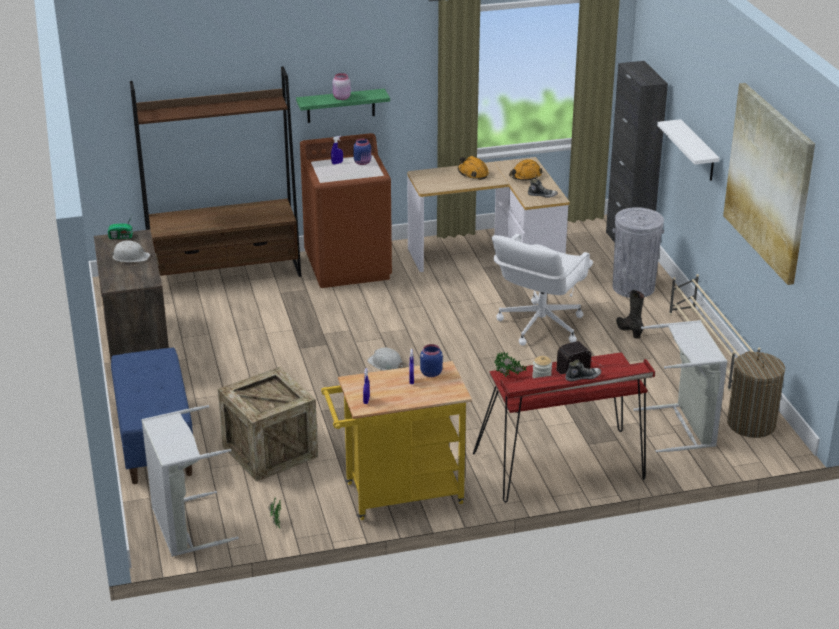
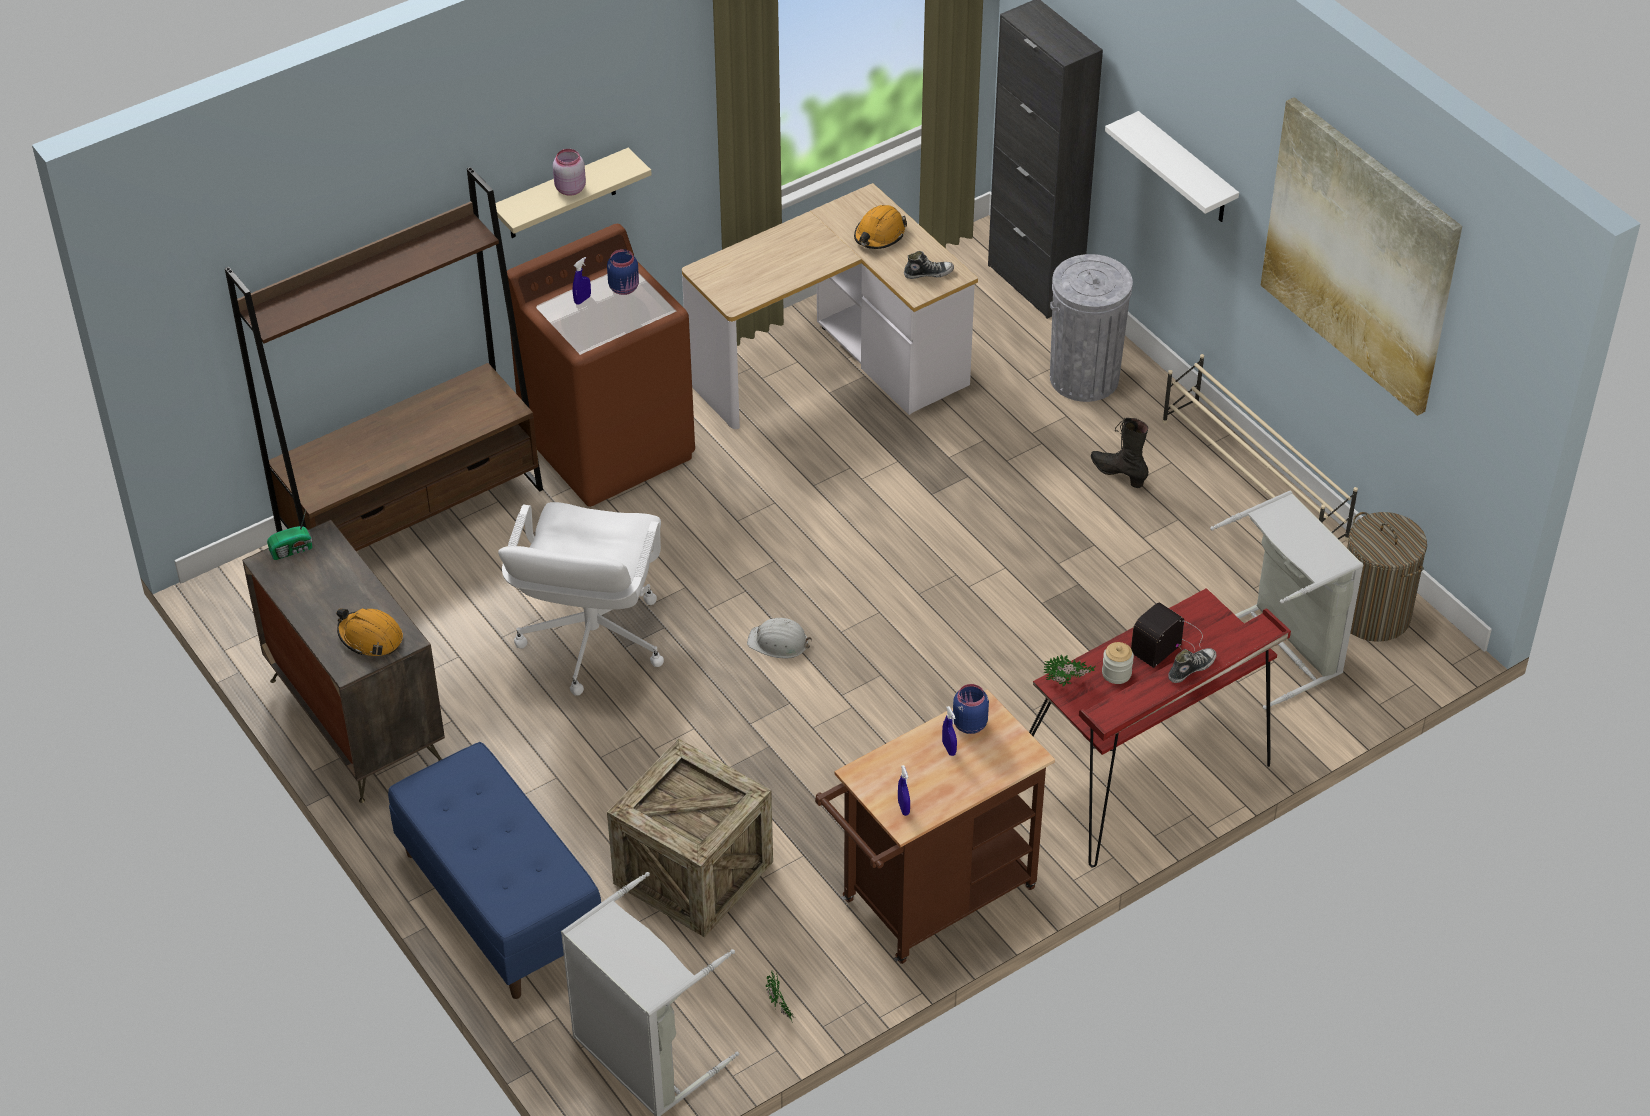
camera: 20 degrees left, 15 degrees up
white hard hat [110,240,150,262] -> none
green shelf [296,89,390,123] -> beige shelf [496,148,652,238]
yellow cart [321,361,472,520] -> brown cart [815,689,1055,964]
orange hard hat [458,156,489,180] -> orange hard hat moved to [337,608,403,656]
white office chair [492,234,593,346] -> white office chair moved to [498,502,664,696]

